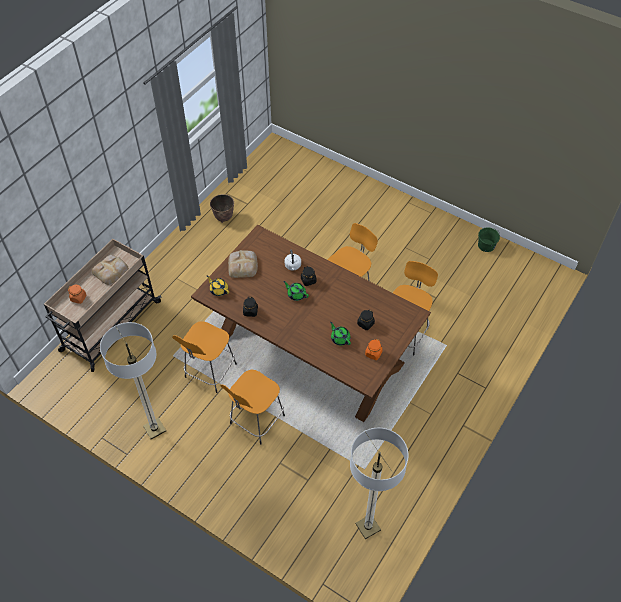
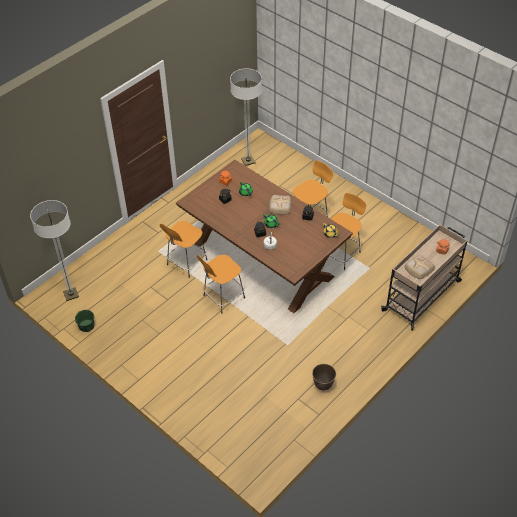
camera: 170 degrees left, 5 degrees down
floor lamp [100,322,166,439] -> floor lamp moved to [30,200,79,301]
bread [228,250,258,278] -> bread moved to [269,195,292,215]

